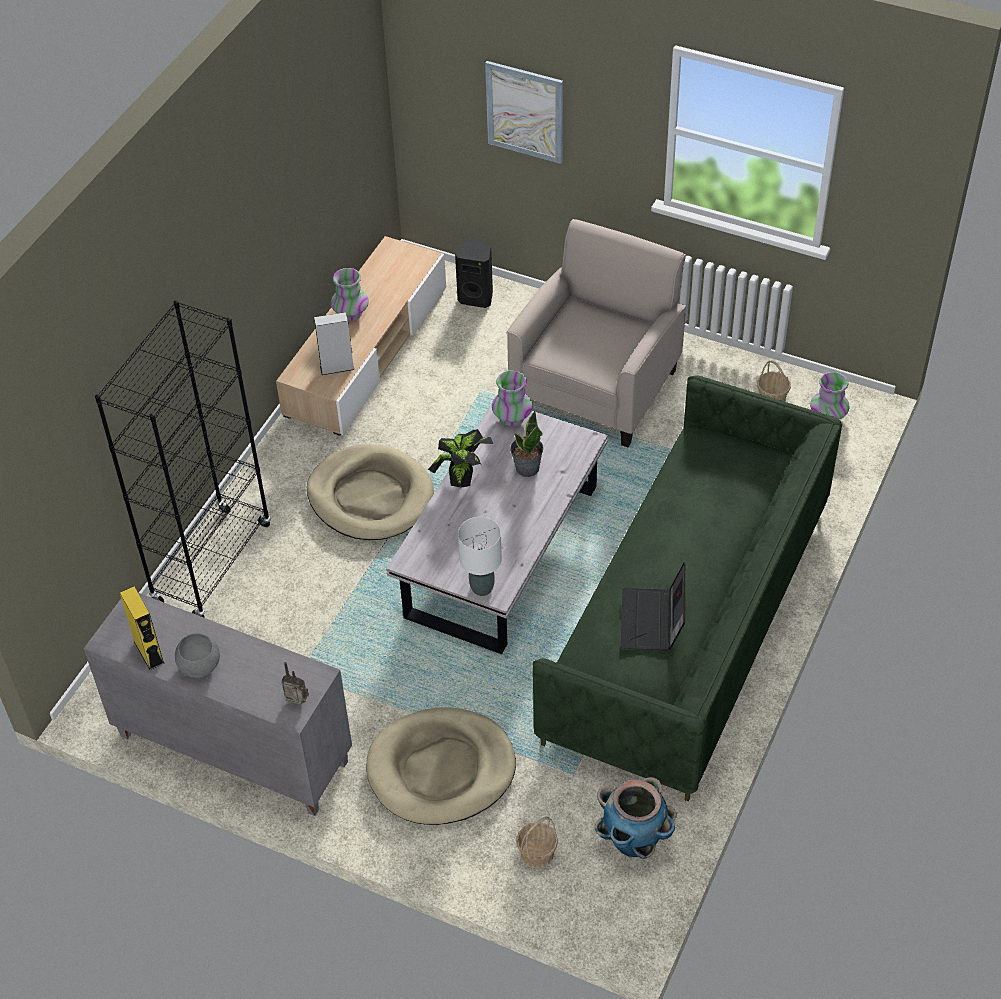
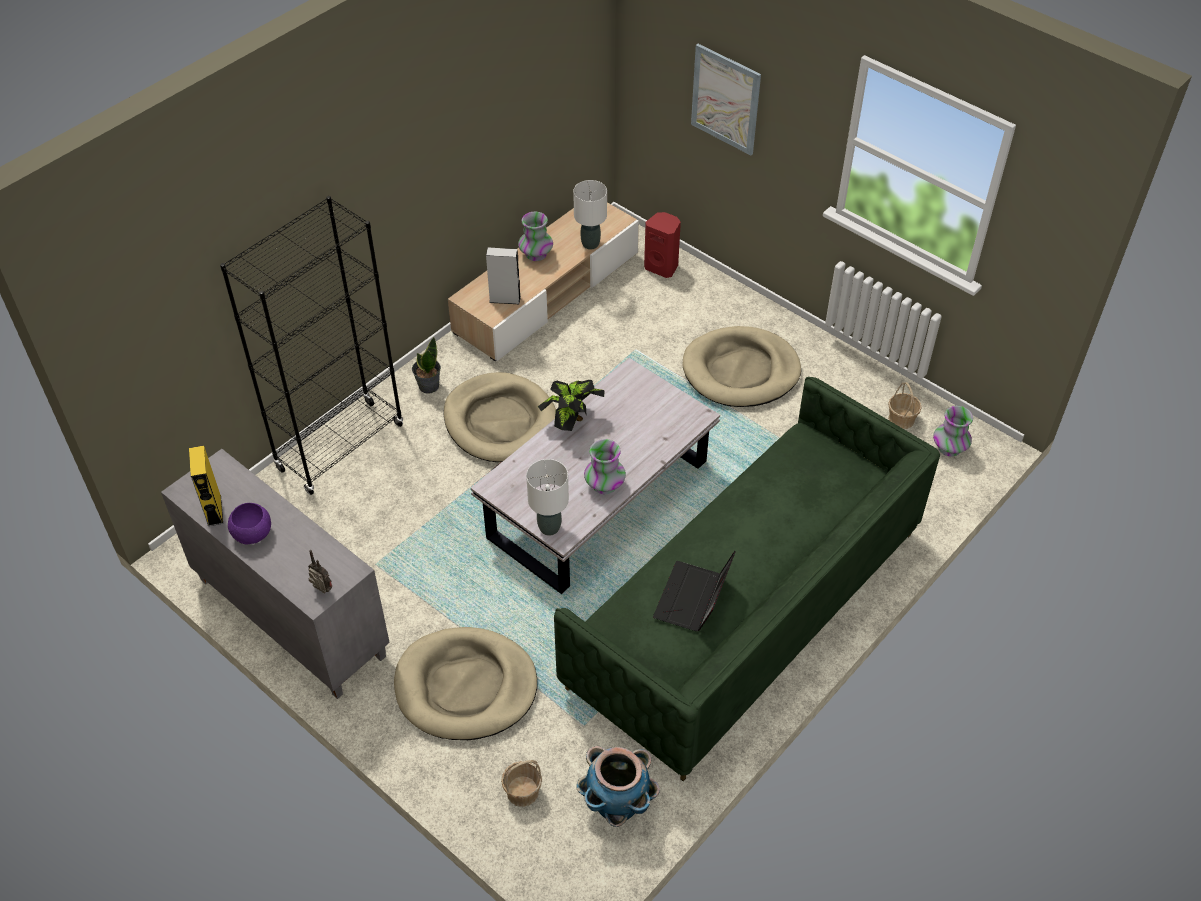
camera: 15 degrees right, 0 degrees up
grey bowl [175,633,220,678] -> purple bowl [228,503,271,544]
black speaker [455,239,493,308] -> red speaker [644,212,681,278]
vase [492,370,533,426] -> vase moved to [584,439,626,494]
beige armchair [507,219,686,447] -> beige dog bed [682,326,801,407]
potted plant [510,410,543,477] -> potted plant moved to [412,337,441,394]
none -> white table lamp [573,180,607,250]

